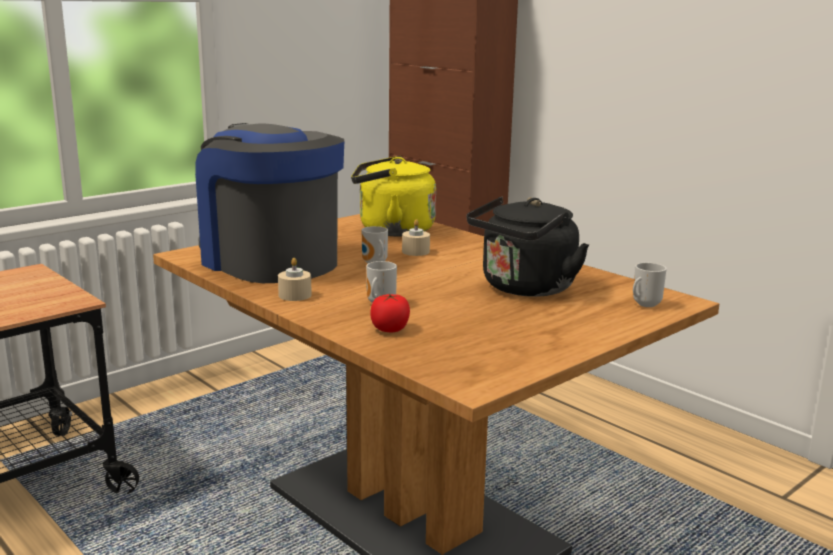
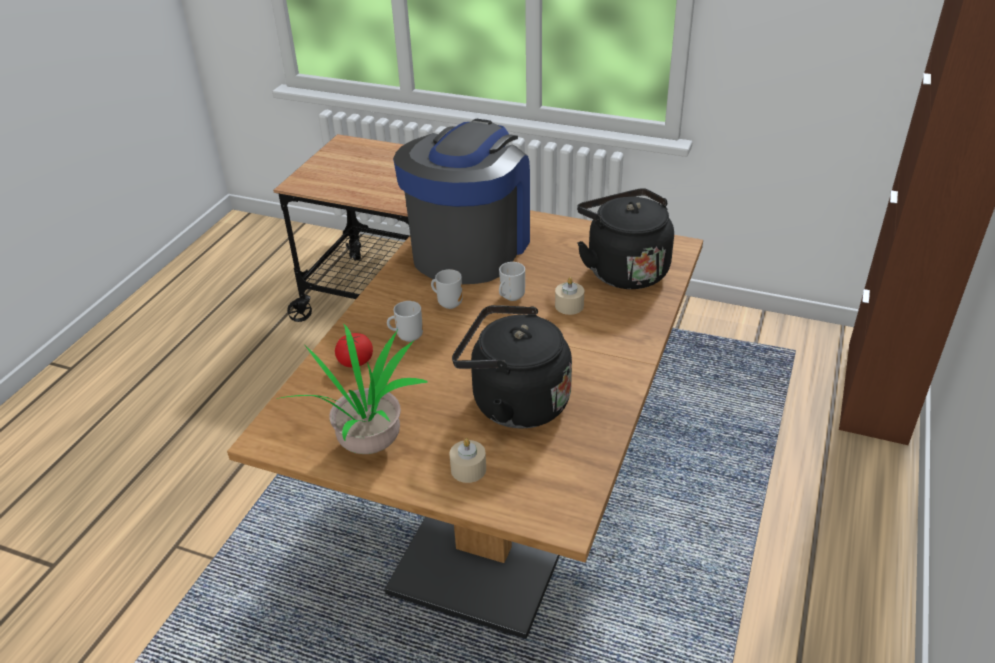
camera: 65 degrees right, 20 degrees up
beige candle [278,258,312,301] -> beige candle moved to [449,439,486,483]
yellow kettle [351,156,436,237] -> black kettle [577,188,674,289]
mug [633,263,667,307] -> mug moved to [431,269,463,309]
none -> potted plant [277,324,428,454]

